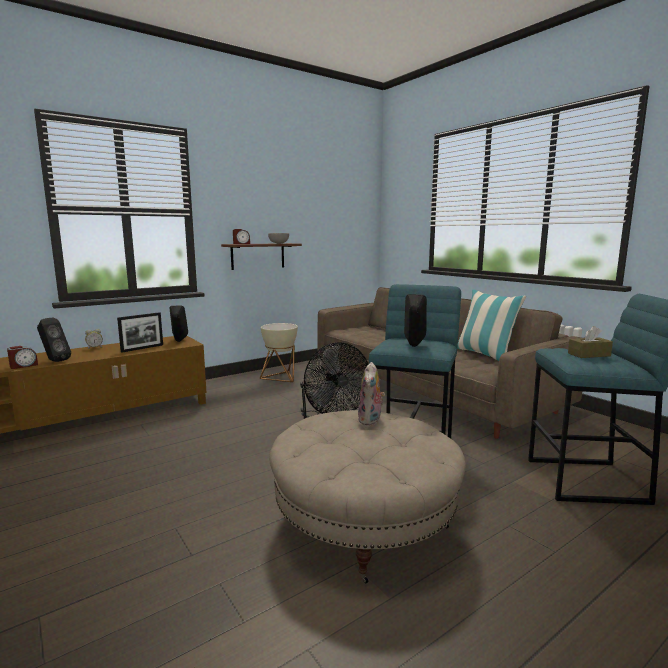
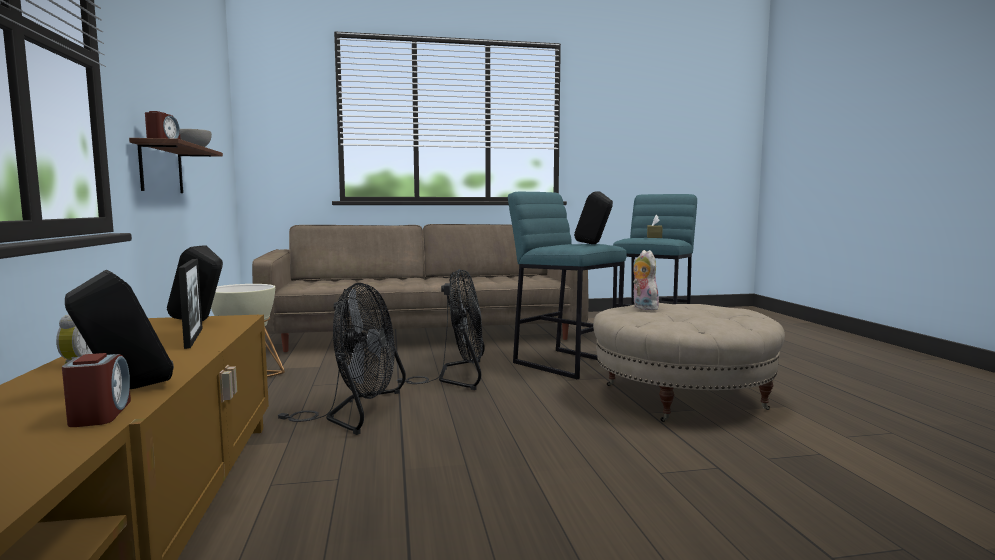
camera: 65 degrees left, 5 degrees down
plush toy [358,362,385,425] -> plush toy turned 150 degrees counterclockwise [633,250,659,310]
pillow [457,289,526,361] -> none
none -> black fan [277,283,406,435]

